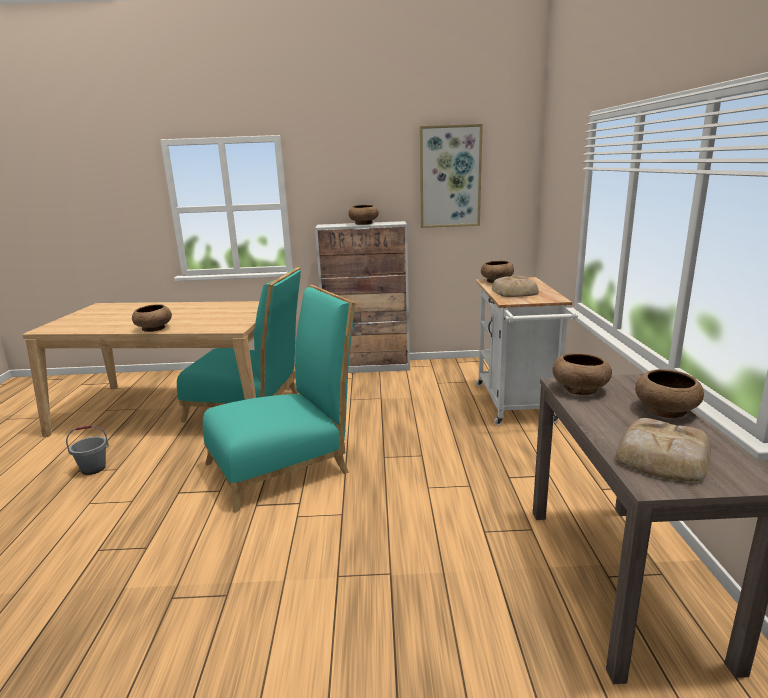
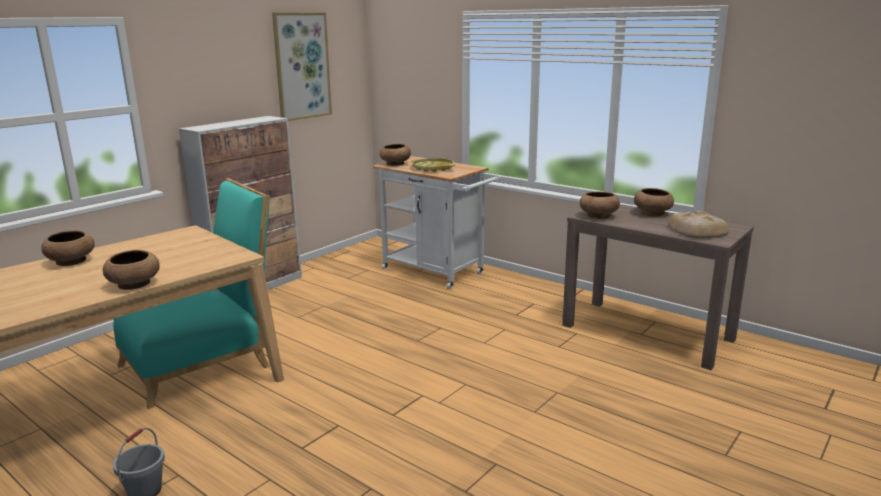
camera: 50 degrees left, 0 degrees up
turquoise chair [203,285,355,513] -> none
brown bowl [348,205,379,225] -> brown bowl moved to [41,230,95,266]
bread [492,276,539,297] -> yellow tray [411,158,456,172]

